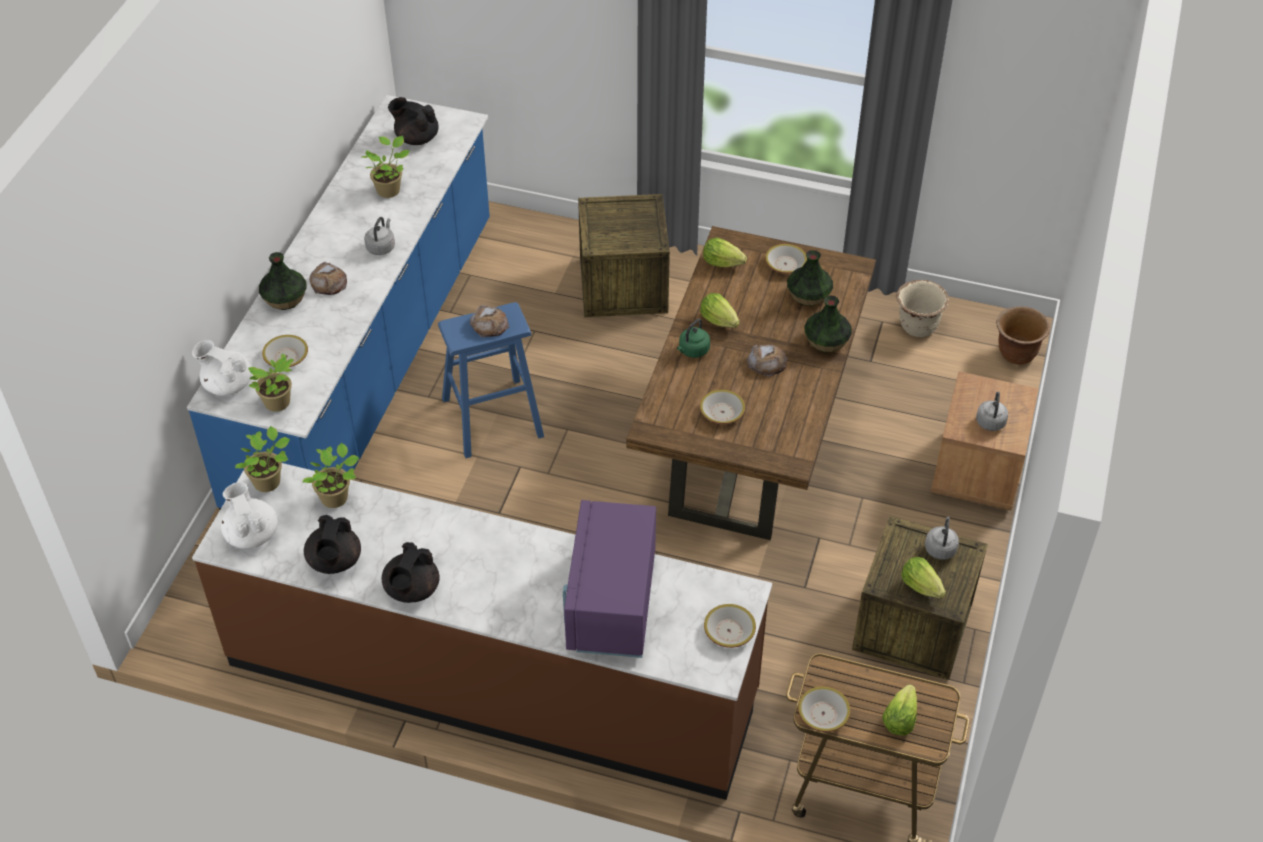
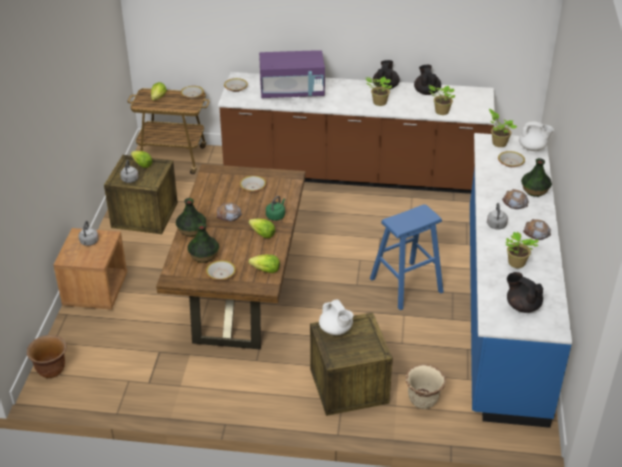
camera: 170 degrees right, 10 degrees down
white teapot [221,482,278,549] -> white teapot moved to [319,300,353,335]
potted plant [235,426,290,492] -> potted plant moved to [366,77,392,106]
black teapot [388,97,439,145] -> black teapot turned 150 degrees counterclockwise [507,272,543,313]
bread [470,305,509,337] -> bread moved to [523,219,551,240]
purple microwave [563,500,656,658] -> purple microwave turned 90 degrees clockwise [259,50,325,98]
beige planter [896,280,949,338] -> beige planter moved to [406,364,446,409]

